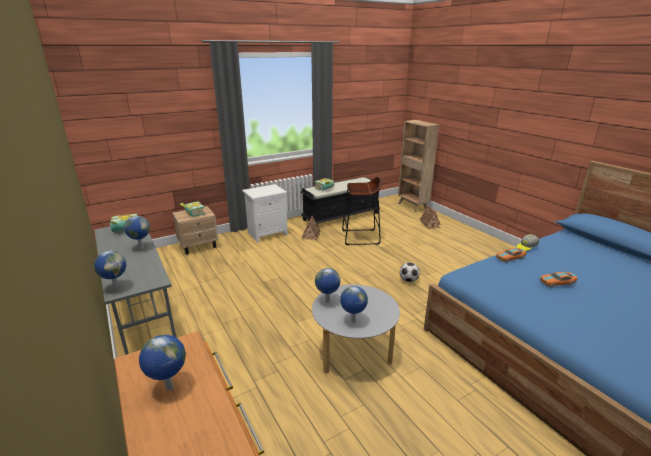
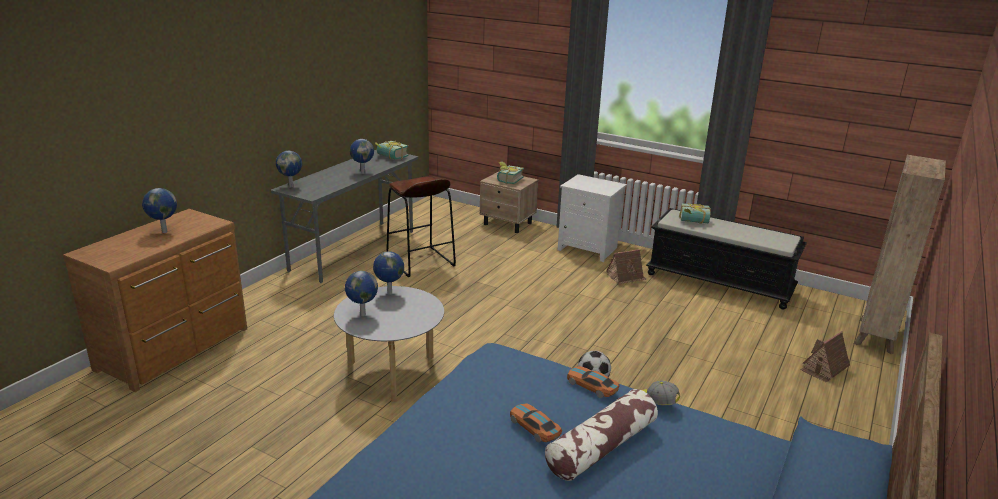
camera: 60 degrees right, 0 degrees up
brown stool [342,177,382,245] -> brown stool moved to [386,176,456,277]
none -> pillow [545,389,658,481]

